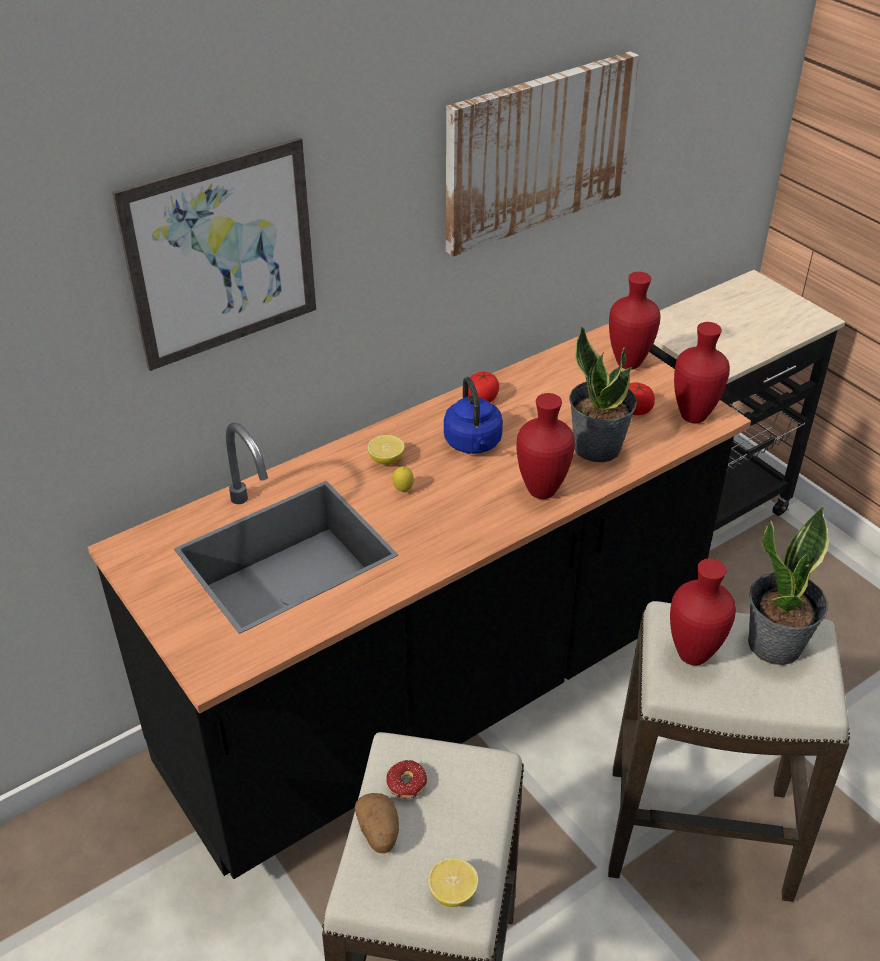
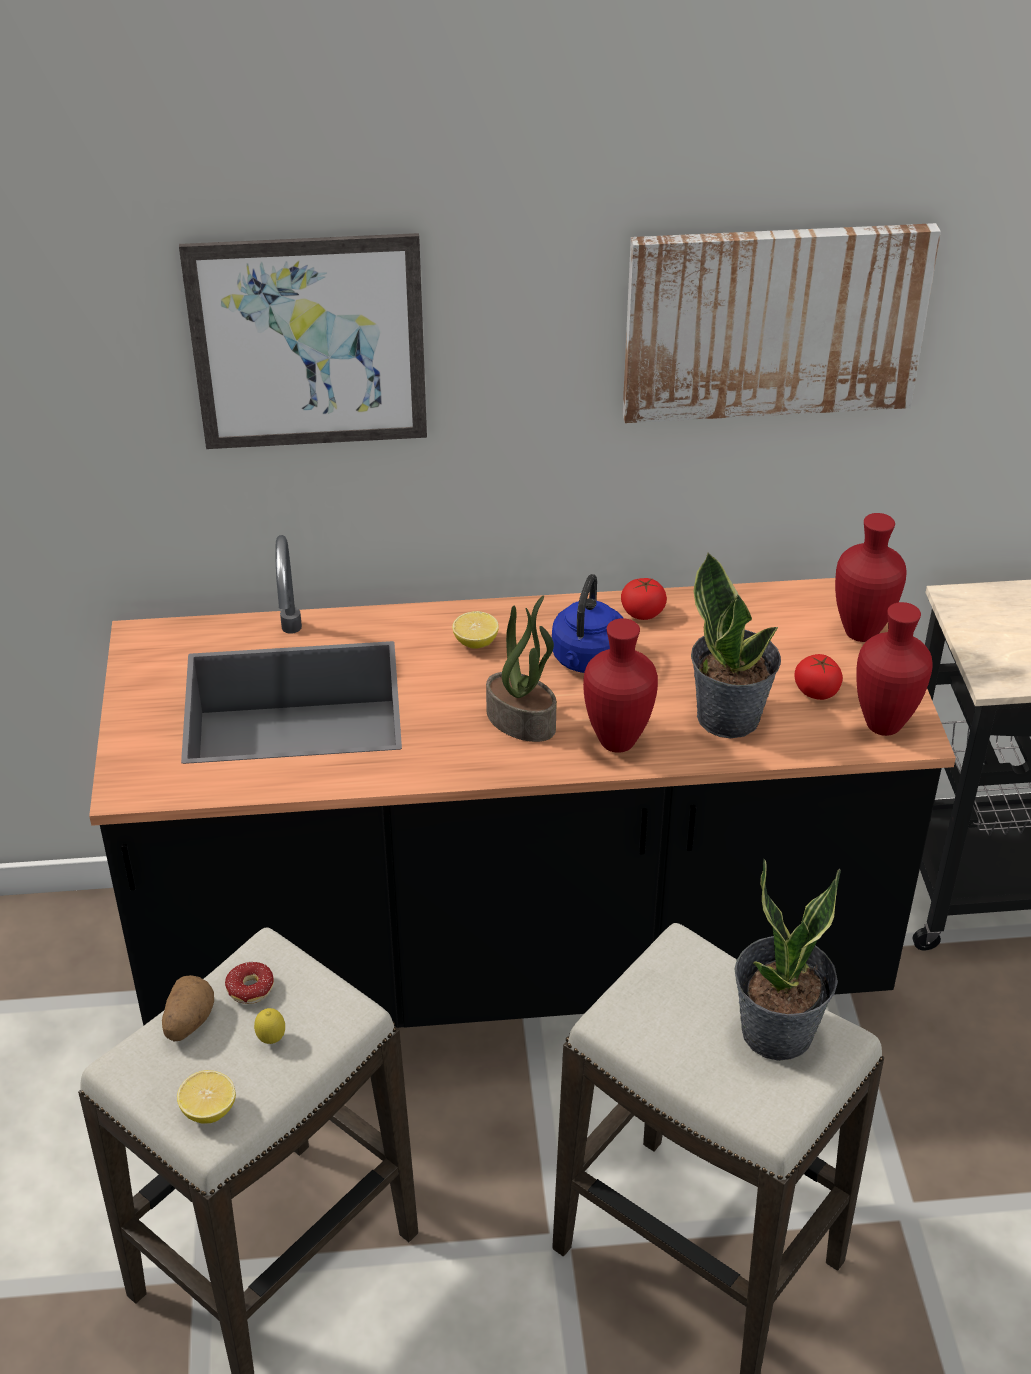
camera: 30 degrees right, 0 degrees up
lemon [393,466,414,492] -> lemon moved to [254,1008,285,1044]
red vase [670,558,736,665] -> none
none -> potted plant [486,596,557,742]

